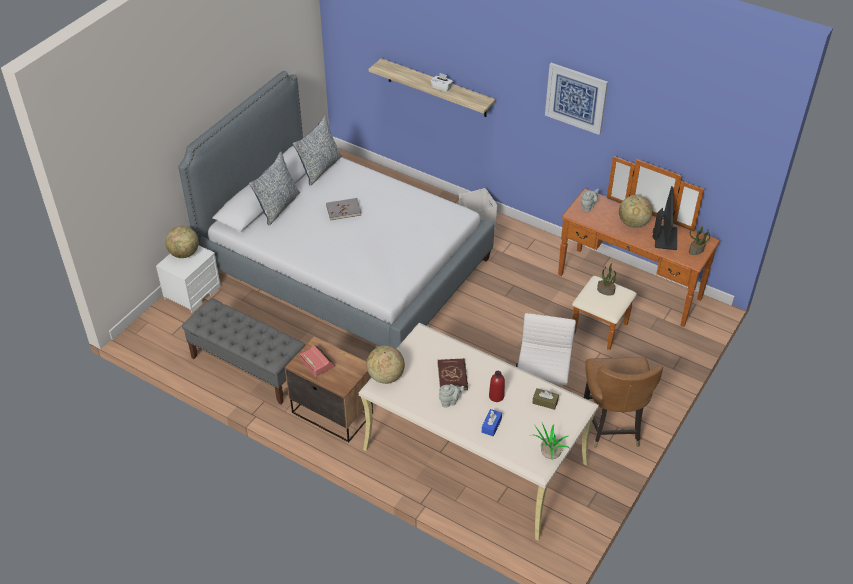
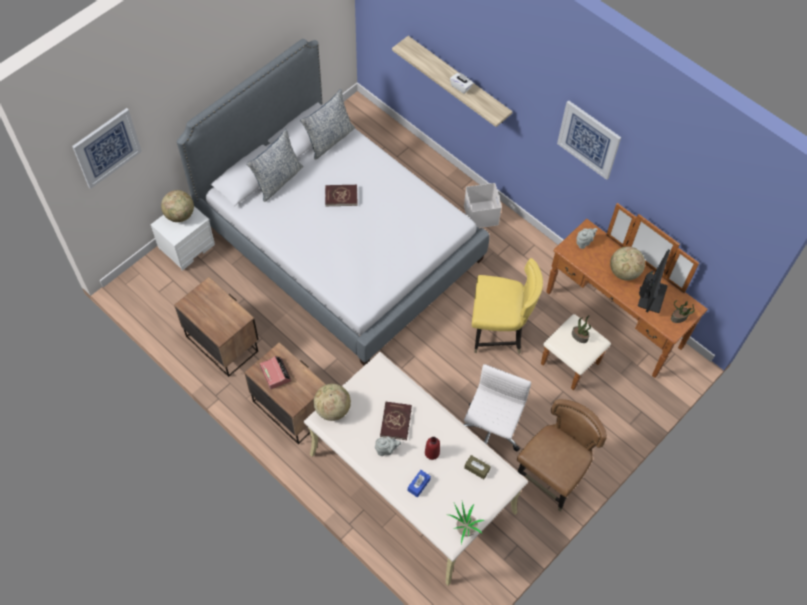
camera: 10 degrees right, 15 degrees up
grey bench [182,298,305,404] -> nightstand [174,277,259,377]
grey book [326,198,361,220] -> red book [325,185,357,206]
brown chair [584,357,663,448] -> brown chair turned 150 degrees counterclockwise [517,399,607,512]
none -> picture [72,108,142,189]
none -> yellow chair [472,258,543,354]

